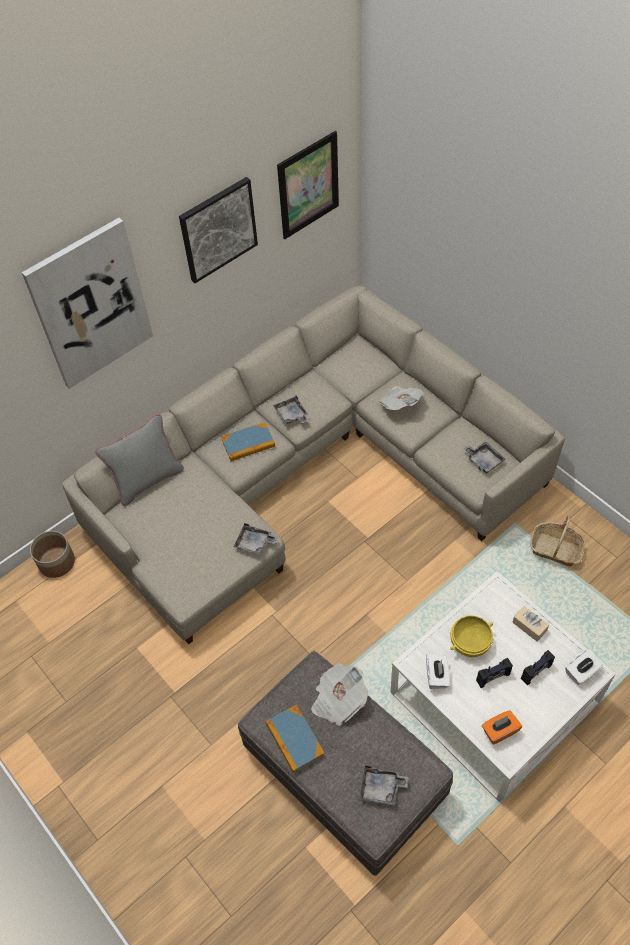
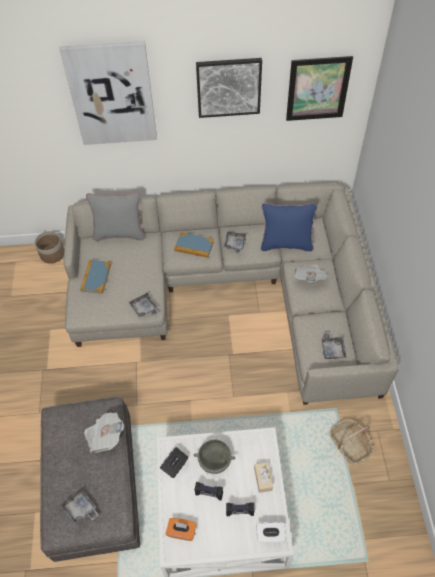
camera: 35 degrees right, 0 degrees up
book [266,705,325,773] -> book moved to [80,260,111,294]
white tissue box [426,654,450,689] -> black tissue box [160,447,189,478]
yellow bowl [450,616,493,657] -> grey bowl [194,439,235,474]
none -> blue pillow [261,203,317,252]

